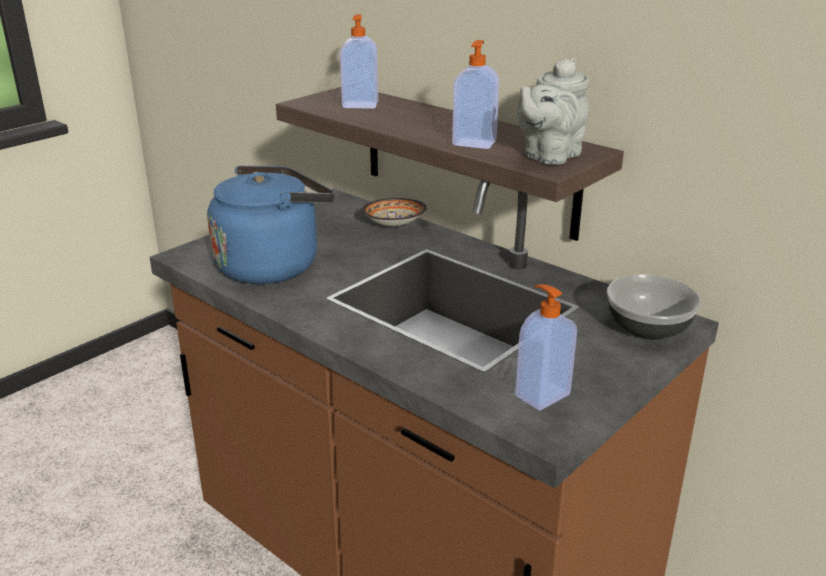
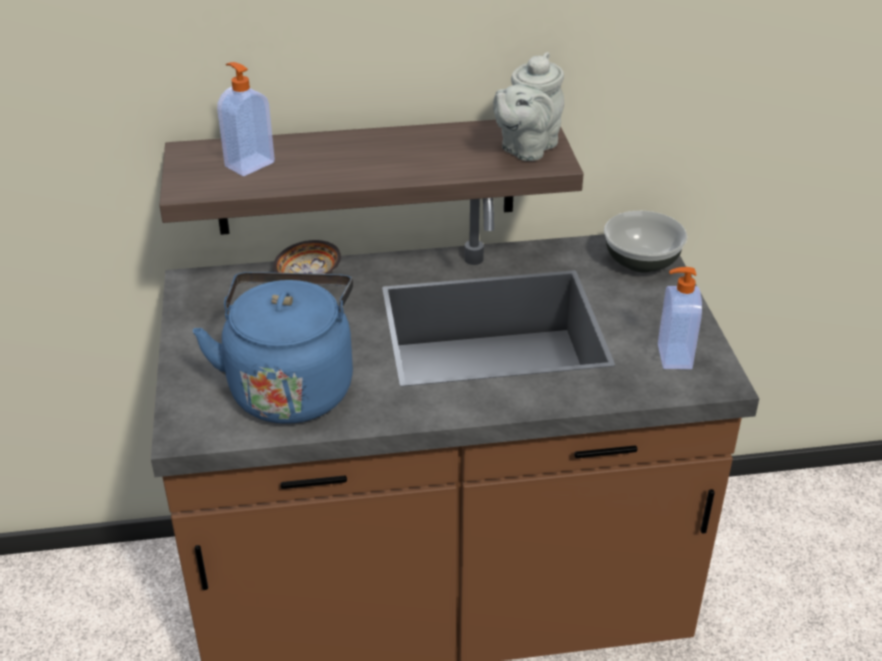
camera: 50 degrees left, 10 degrees up
soap dispenser [452,40,499,149] -> none
grey teapot [517,58,590,165] -> grey teapot turned 45 degrees clockwise [493,52,564,161]

